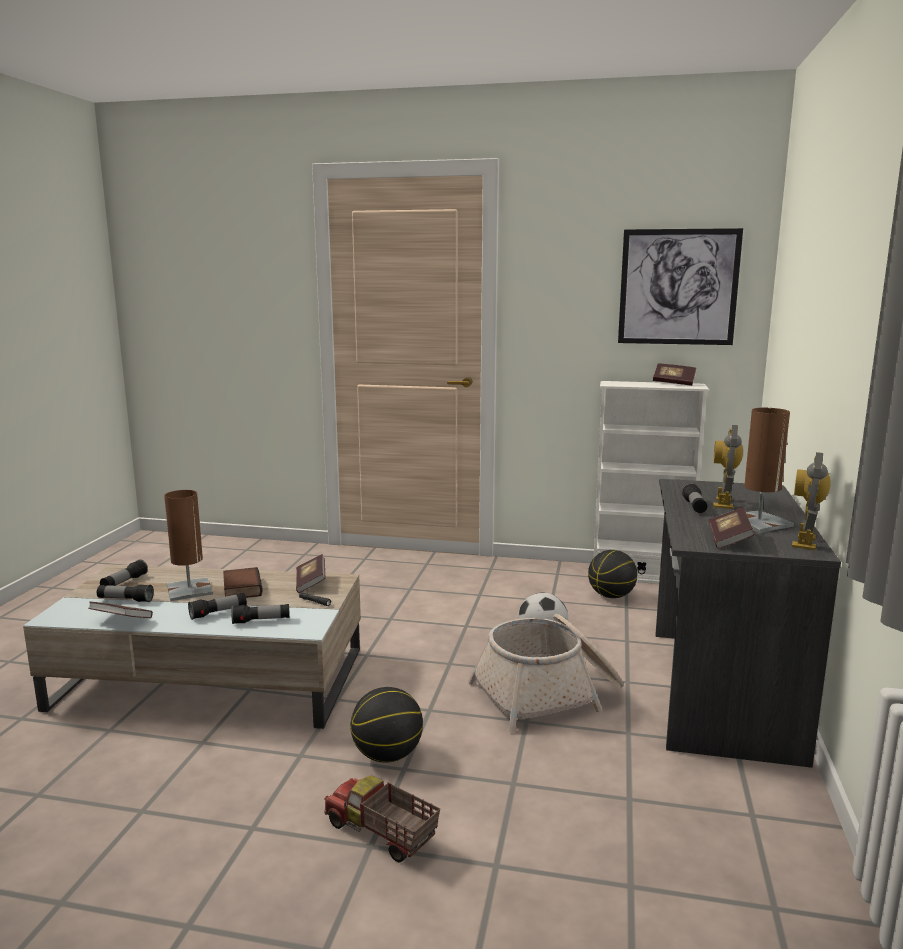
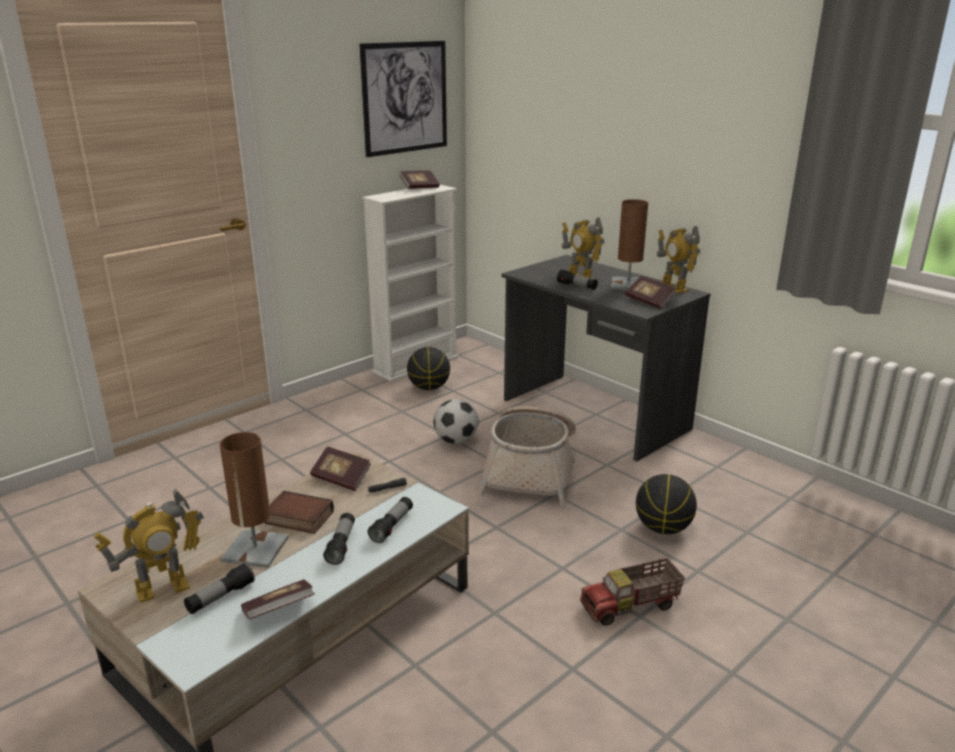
camera: 55 degrees left, 10 degrees up
flashlight [100,559,148,586] -> toy robot [94,488,204,603]
basketball [351,687,423,763] -> basketball moved to [636,474,697,534]

